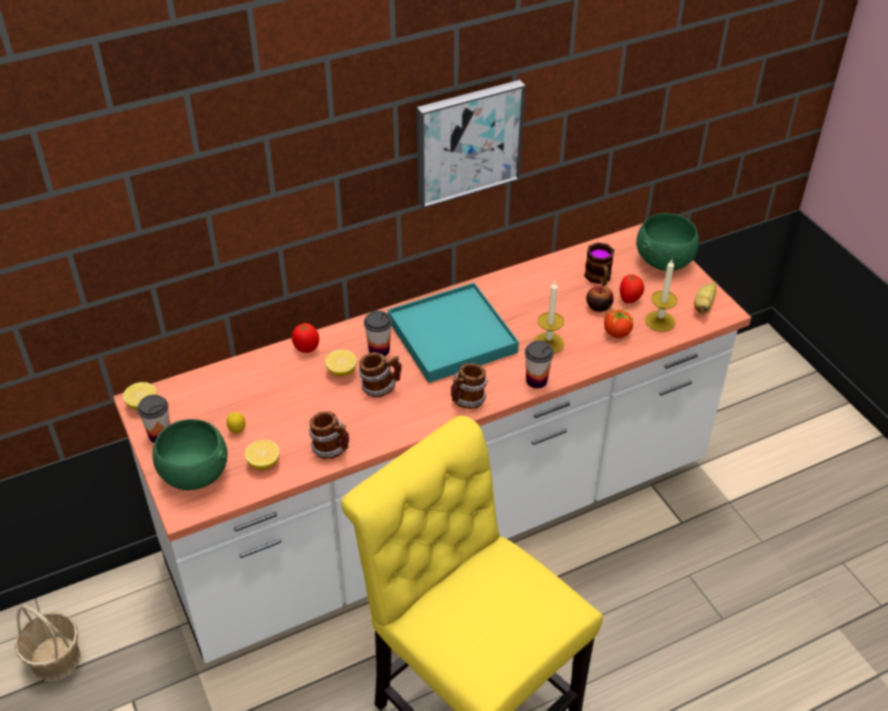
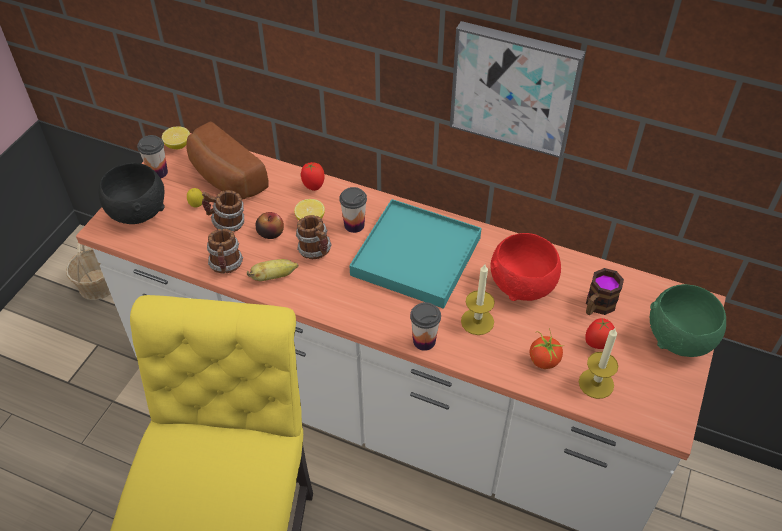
camera: 50 degrees right, 5 degrees up
green bowl [152,419,227,490] -> black bowl [99,163,165,224]
lemon [245,439,280,470] -> none
mug [451,363,488,409] -> mug moved to [202,190,244,232]
apple [586,286,614,312] -> apple moved to [256,212,284,239]
banana [694,282,717,314] -> banana moved to [247,259,299,281]
none -> bread [186,122,269,200]
none -> red bowl [490,233,561,301]

